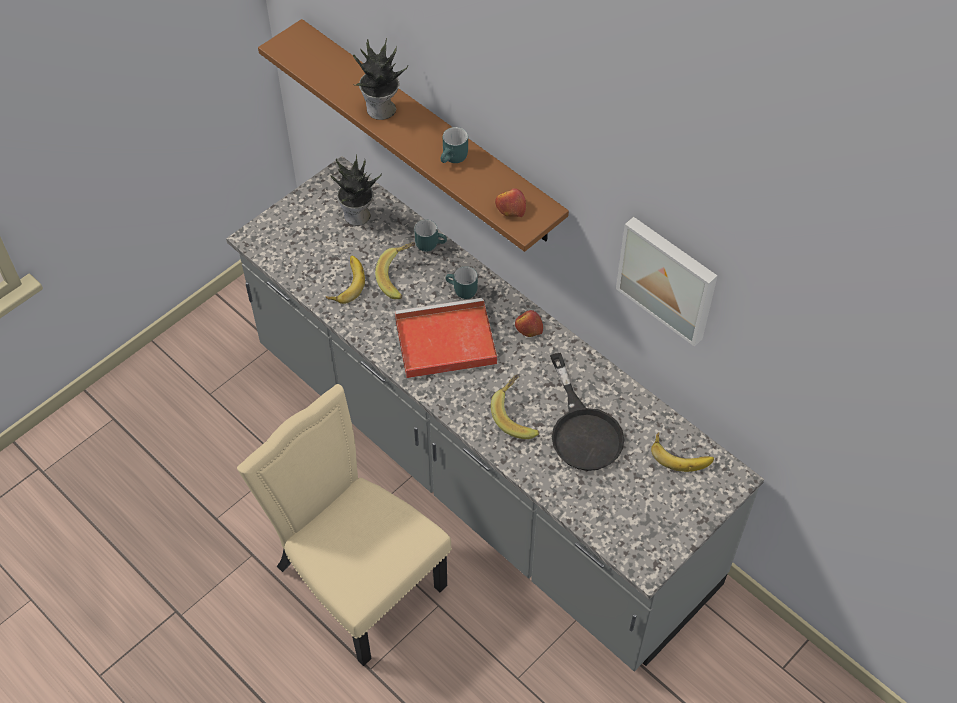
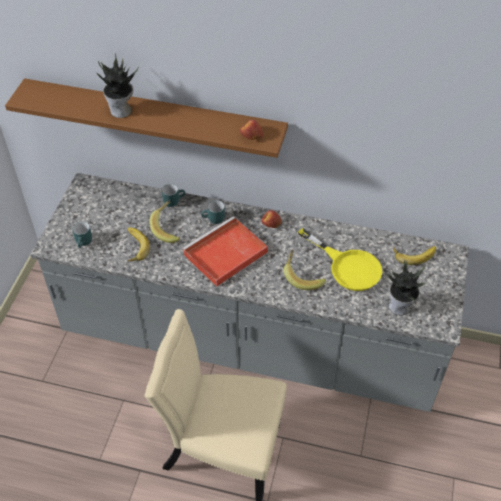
camera: 30 degrees left, 5 degrees down
potted plant [330,154,382,226] -> potted plant moved to [384,260,426,315]
turquoise mug [441,127,468,163] -> turquoise mug moved to [72,222,92,248]
black frying pan [550,353,624,471] -> yellow frying pan [298,228,382,291]
picture [616,217,717,347] -> none

